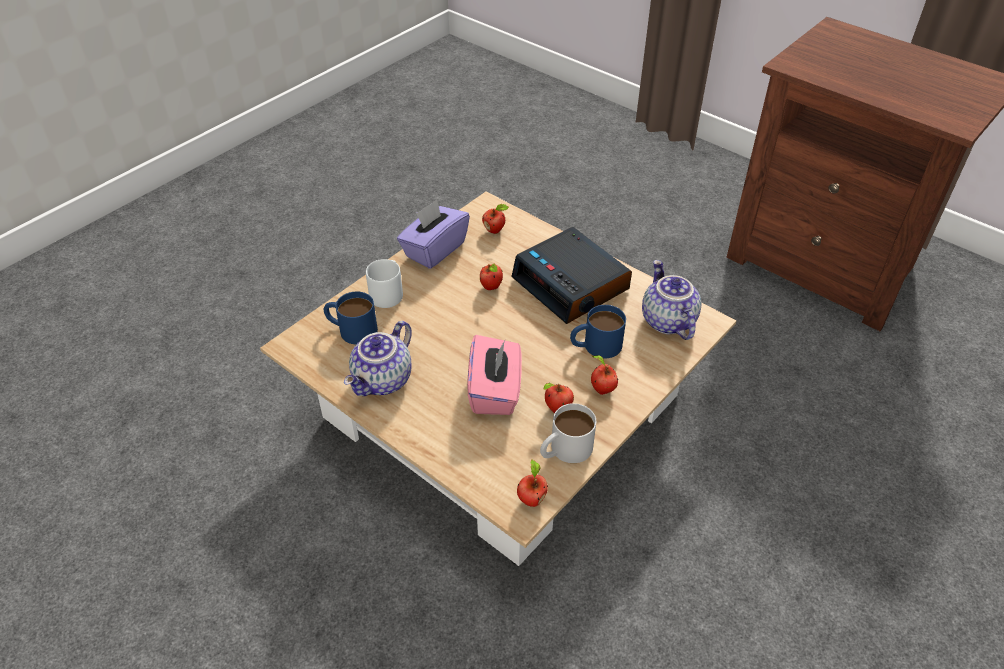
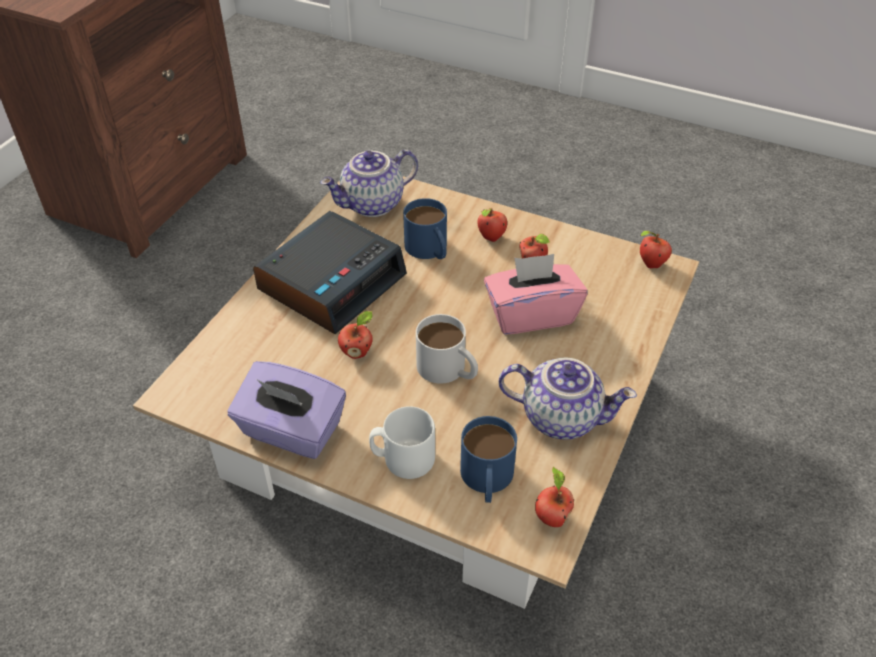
camera: 105 degrees left, 0 degrees up
apple [482,204,509,234] -> apple moved to [535,467,574,527]
white mug [540,403,596,463] -> white mug moved to [416,314,478,384]

